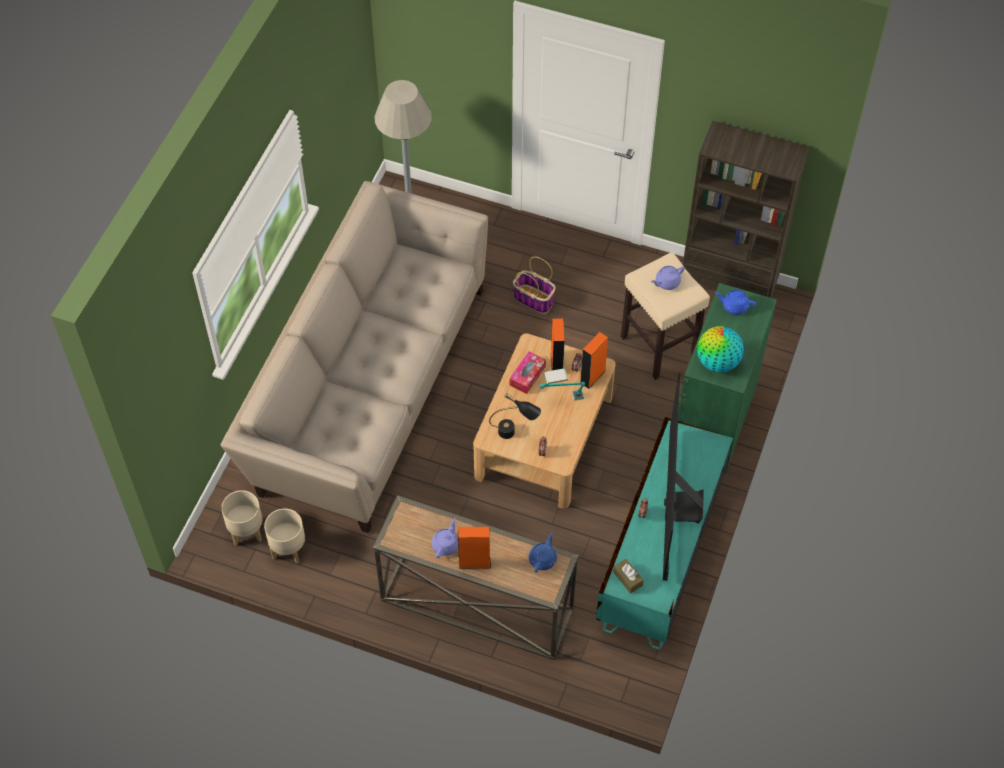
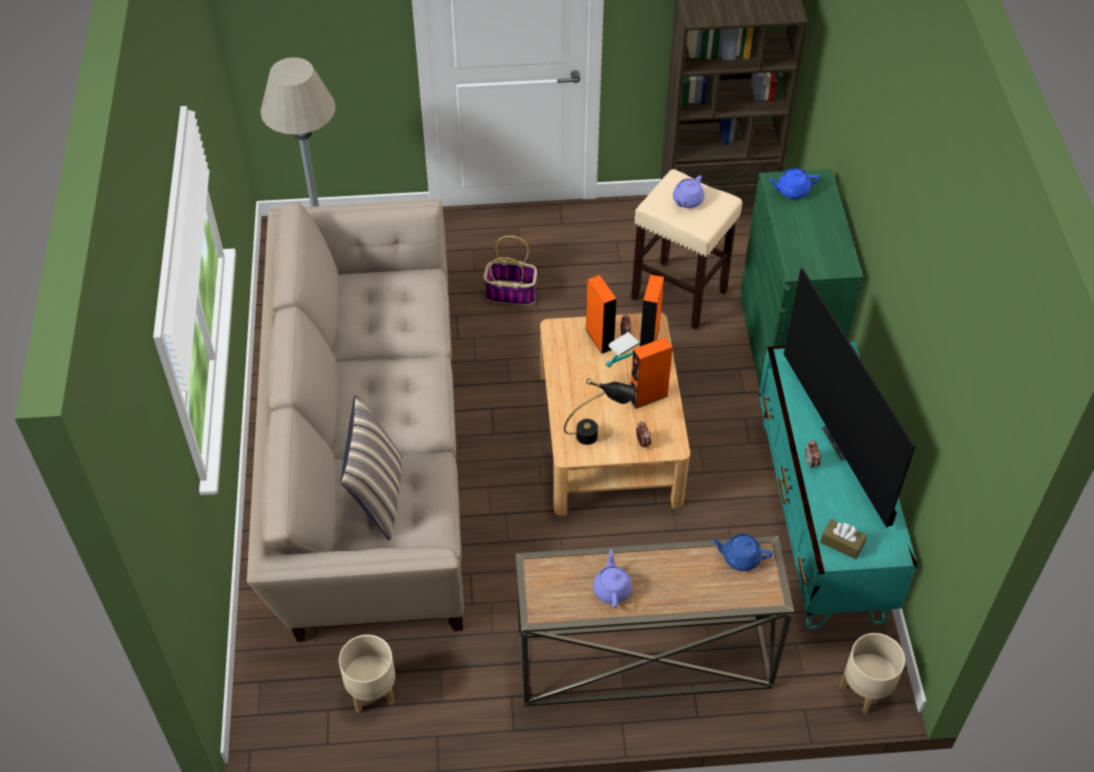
camera: 25 degrees left, 5 degrees down
beige planter [221,490,262,545] -> beige planter moved to [840,633,905,714]
orange speaker [458,526,491,569] -> orange speaker moved to [630,337,673,409]
tissue box [510,352,546,394] -> none
blue teapot [529,532,557,573] -> blue teapot turned 75 degrees counterclockwise [711,534,772,571]
globe [697,326,744,373] -> none
none -> pillow [340,394,402,540]

